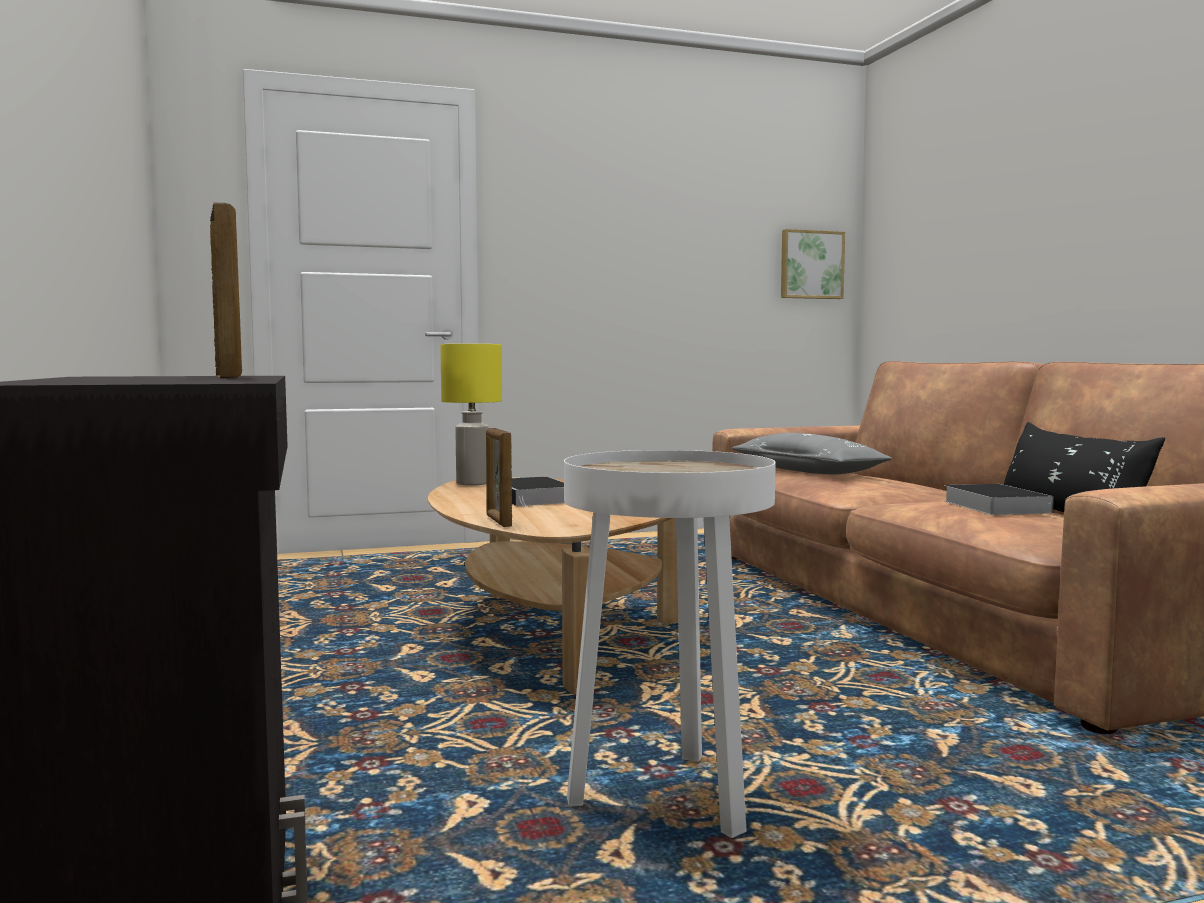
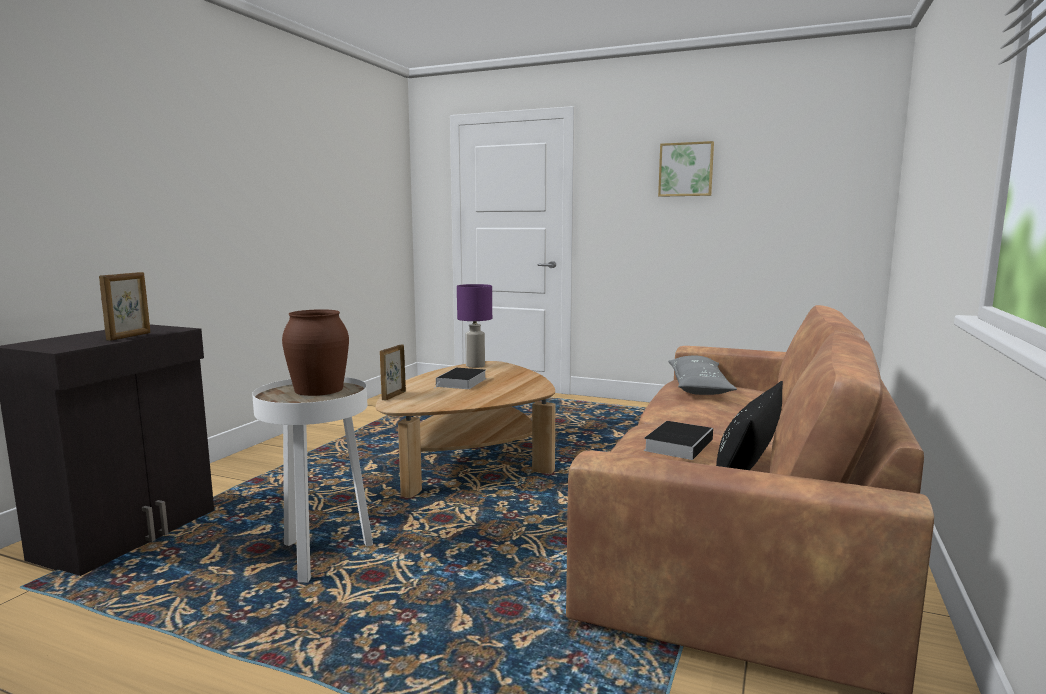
camera: 40 degrees right, 5 degrees up
yellow table lamp [440,344,502,486] -> purple table lamp [457,284,492,368]
picture [781,229,845,299] -> picture moved to [658,141,714,197]
none -> brown vase [282,309,349,396]

